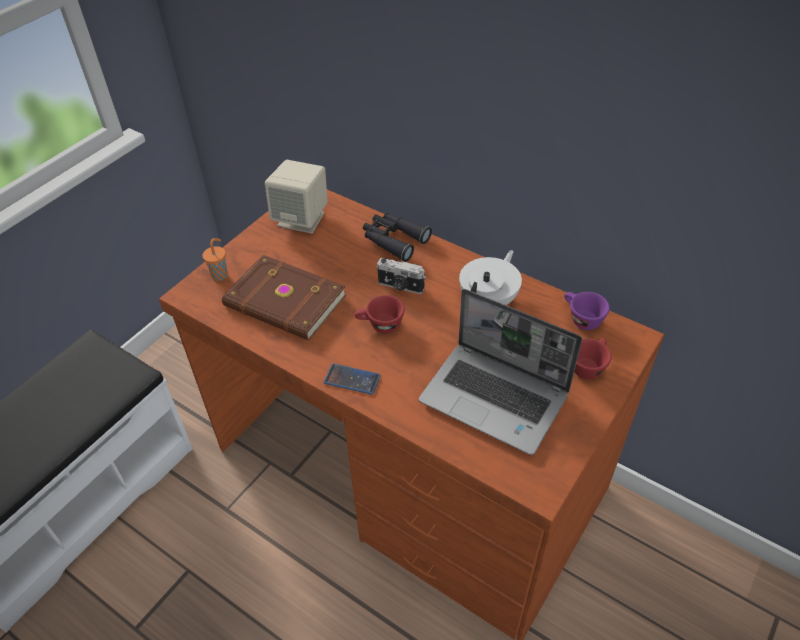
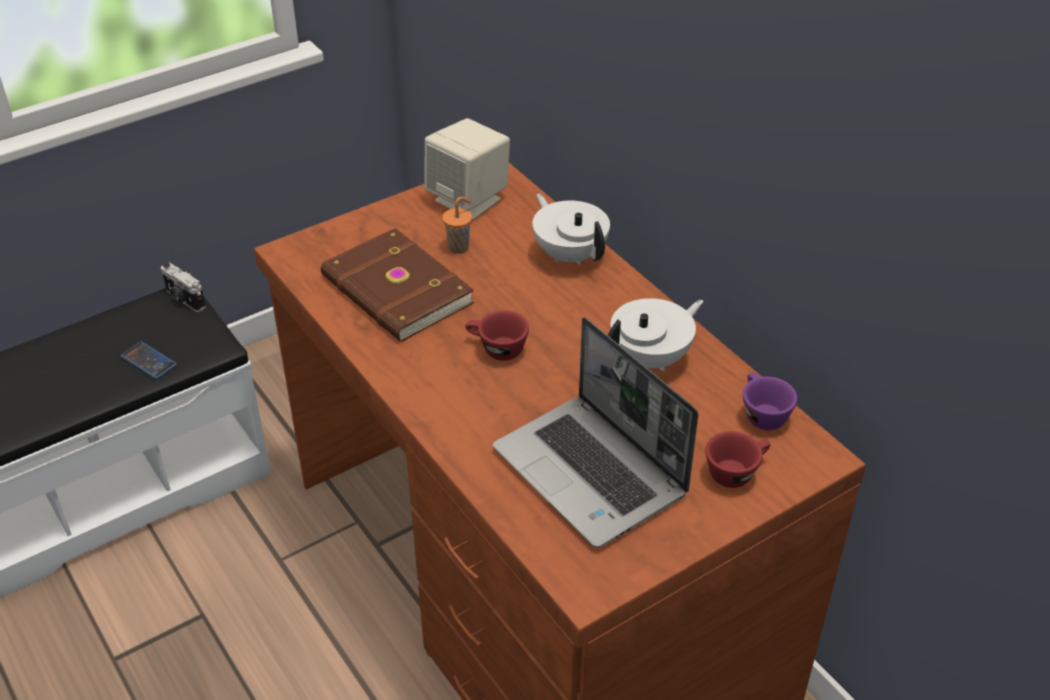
camera: 20 degrees right, 5 degrees down
orange cup [202,238,228,281] -> orange cup moved to [442,197,472,254]
phone [323,364,381,395] -> phone moved to [121,341,177,379]
black binoculars [363,213,432,262] -> white teapot [533,193,610,265]
camera [376,258,426,294] -> camera moved to [161,263,206,312]

